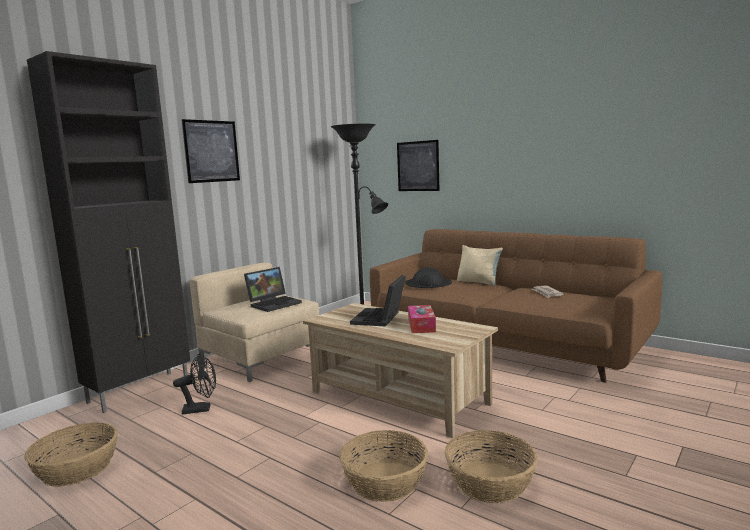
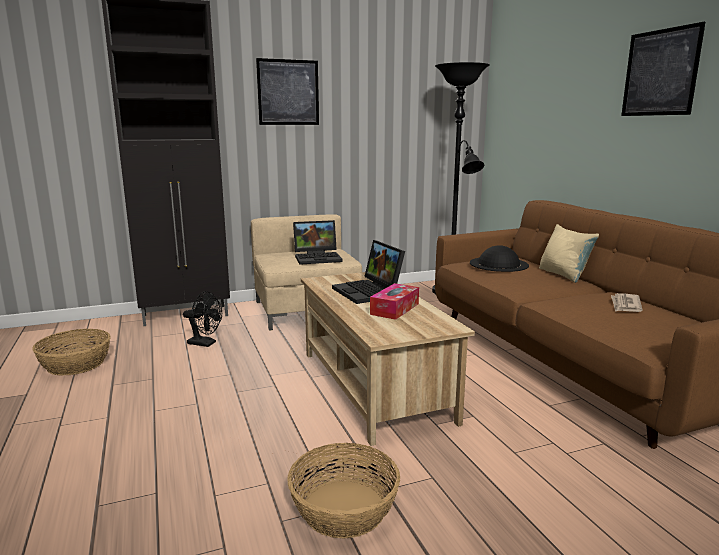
camera: 30 degrees right, 5 degrees up
basket [339,430,428,502] -> none
laptop [350,275,406,326] -> laptop turned 75 degrees counterclockwise [332,240,405,304]
picture [397,140,439,191] -> picture moved to [621,22,705,116]

